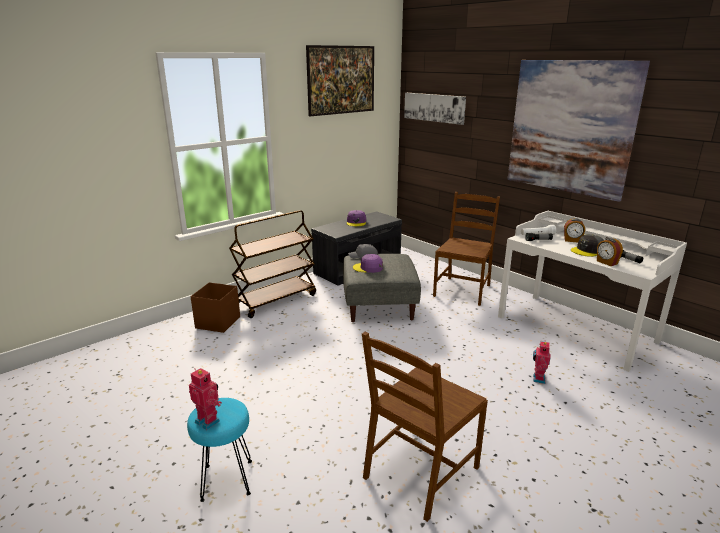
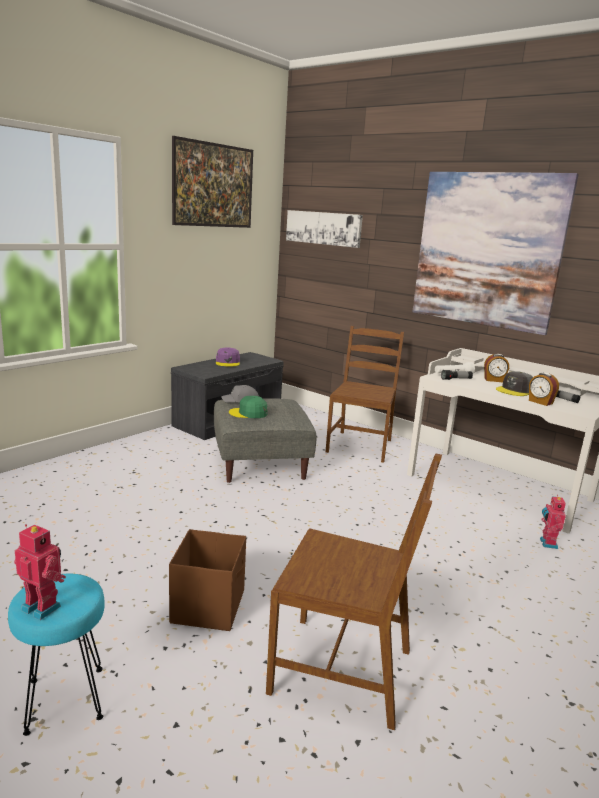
camera: 10 degrees left, 5 degrees down
brown storage box [190,282,240,333] -> brown storage box moved to [169,529,246,631]
brown cart [229,210,316,318] -> none
purple cap [353,254,383,273] -> green cap [229,396,268,418]
brown chair [362,332,488,522] -> brown chair turned 105 degrees counterclockwise [266,453,442,730]
toy robot [533,340,551,384] -> toy robot moved to [540,495,566,549]

